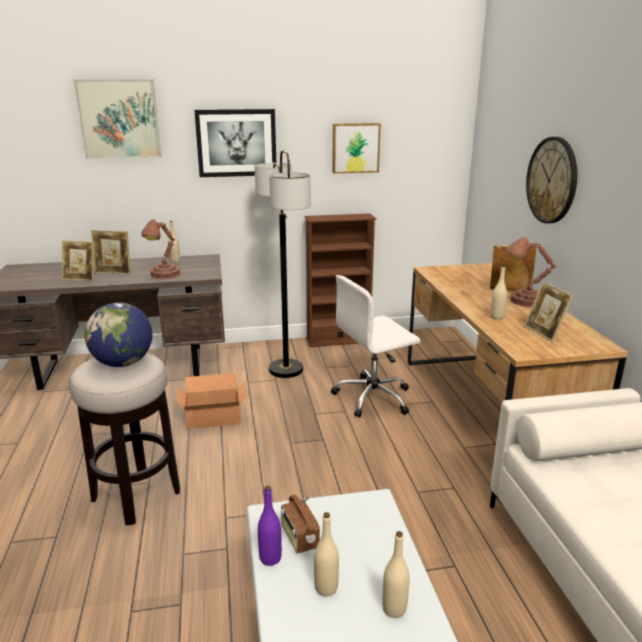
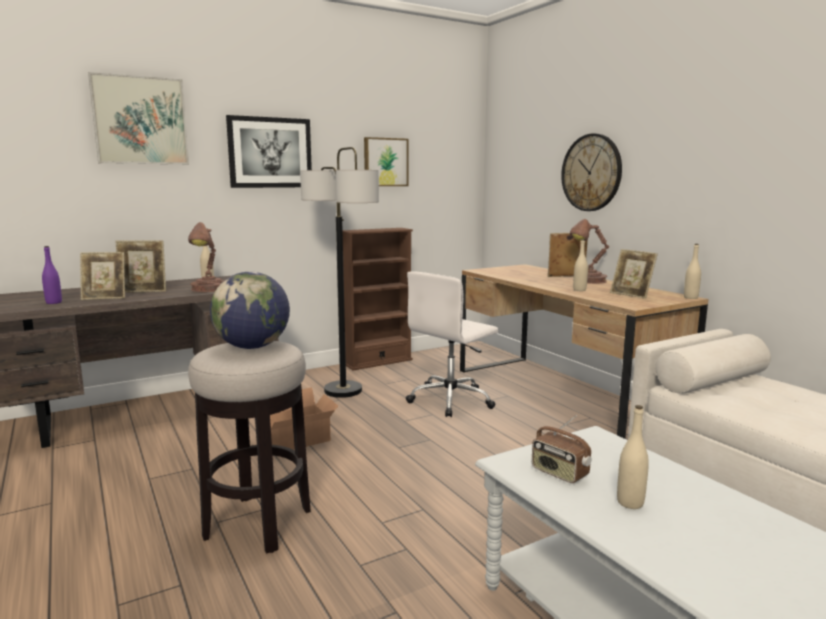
camera: 20 degrees left, 10 degrees down
purple bottle [258,486,282,566] -> purple bottle moved to [42,246,62,304]
beige bottle [382,531,410,618] -> beige bottle moved to [684,244,701,299]

